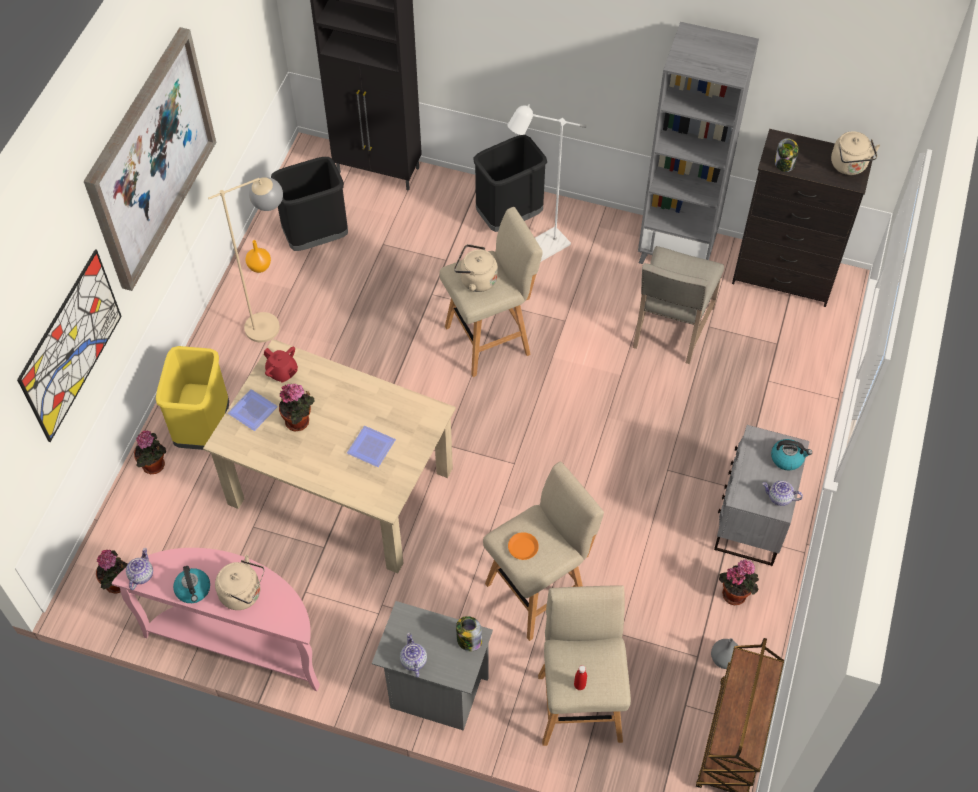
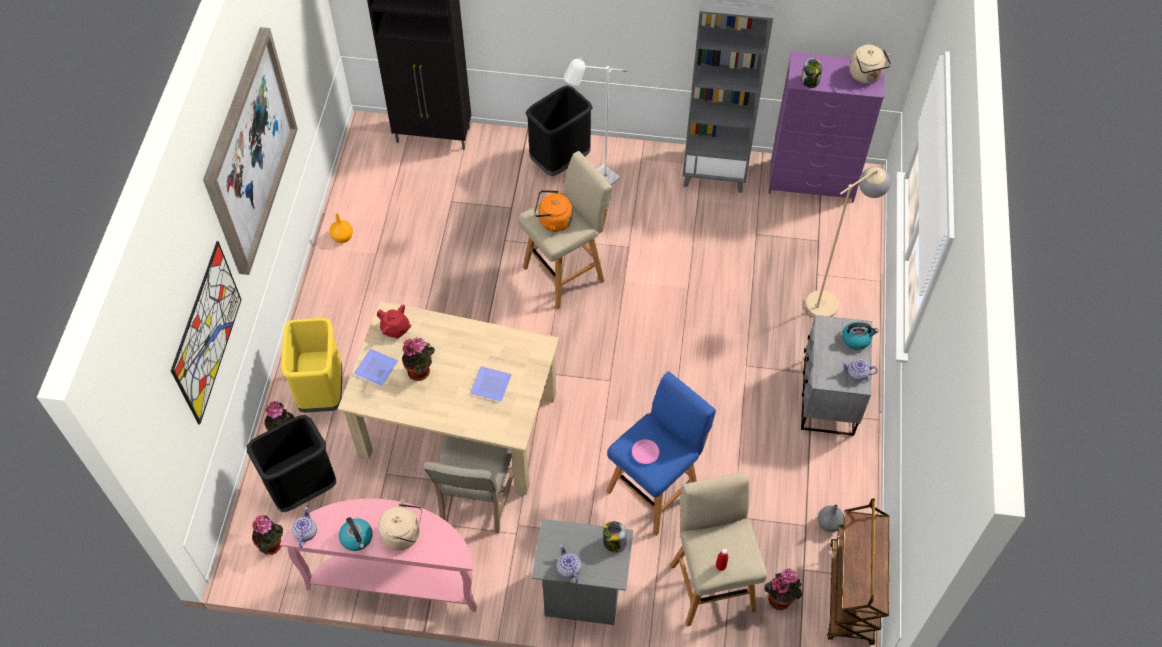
camera: 10 degrees left, 0 degrees up
beige floor lamp [208,177,283,342] -> beige floor lamp moved to [806,167,891,317]
black trash can [271,157,348,251] -> black trash can moved to [247,415,336,512]
beige kettle [454,244,498,292] -> orange kettle [534,190,572,232]
beige stool [483,461,604,641] -> blue stool [606,371,716,536]
orange plate [508,532,539,560] -> pink plate [632,439,659,464]
beige chair [633,246,724,364] -> beige chair moved to [423,435,514,534]
potted plant [719,560,759,605] -> potted plant moved to [765,568,802,610]
black dresser [732,129,873,307] -> purple dresser [769,52,885,203]

